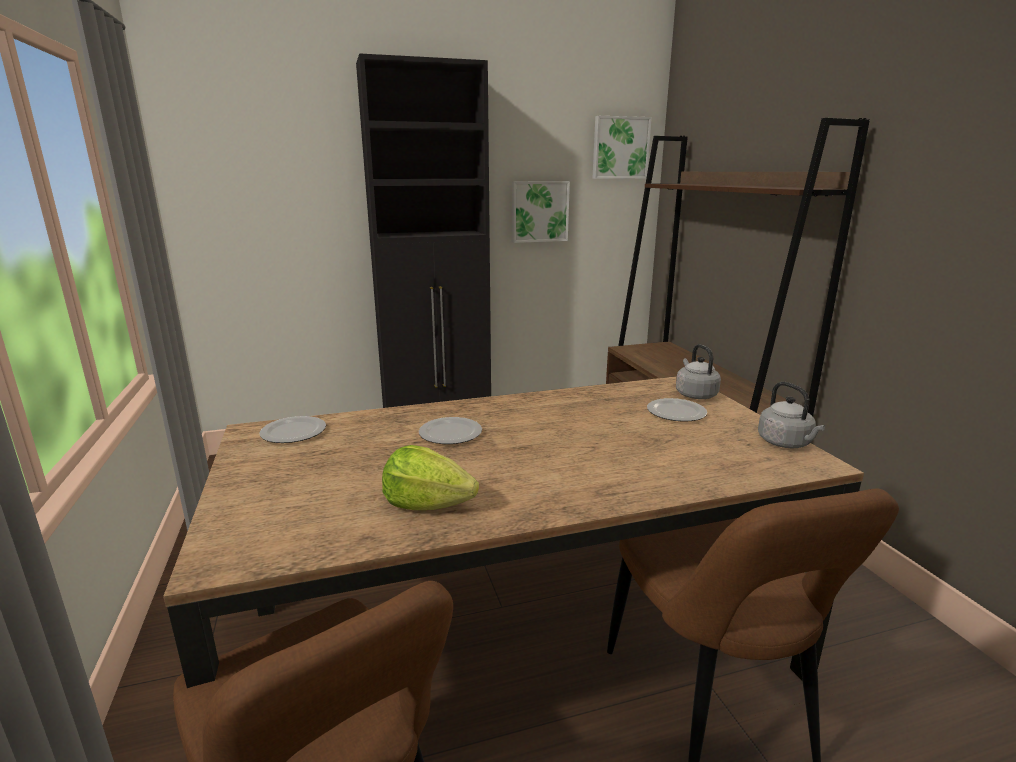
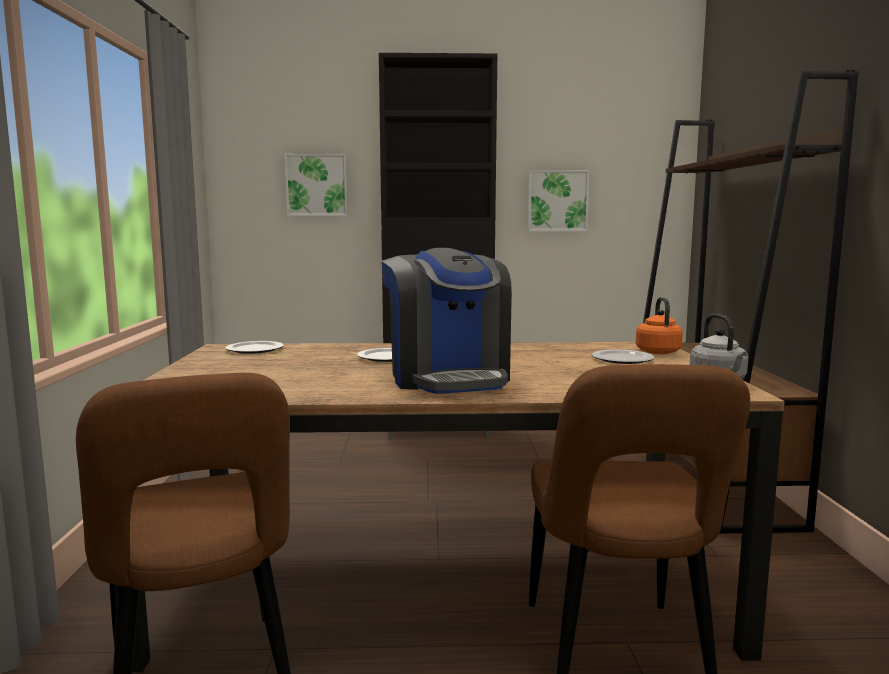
camera: 15 degrees right, 10 degrees down
lettuce [382,445,479,510] -> none
picture [592,116,652,179] -> picture moved to [284,154,348,216]
grey kettle [676,344,721,399] -> orange kettle [636,297,683,354]
none -> coffee machine [381,248,512,394]

